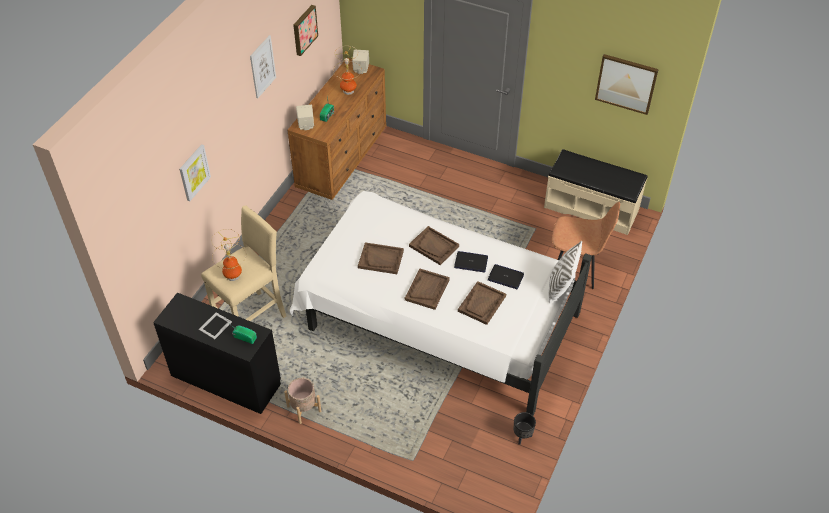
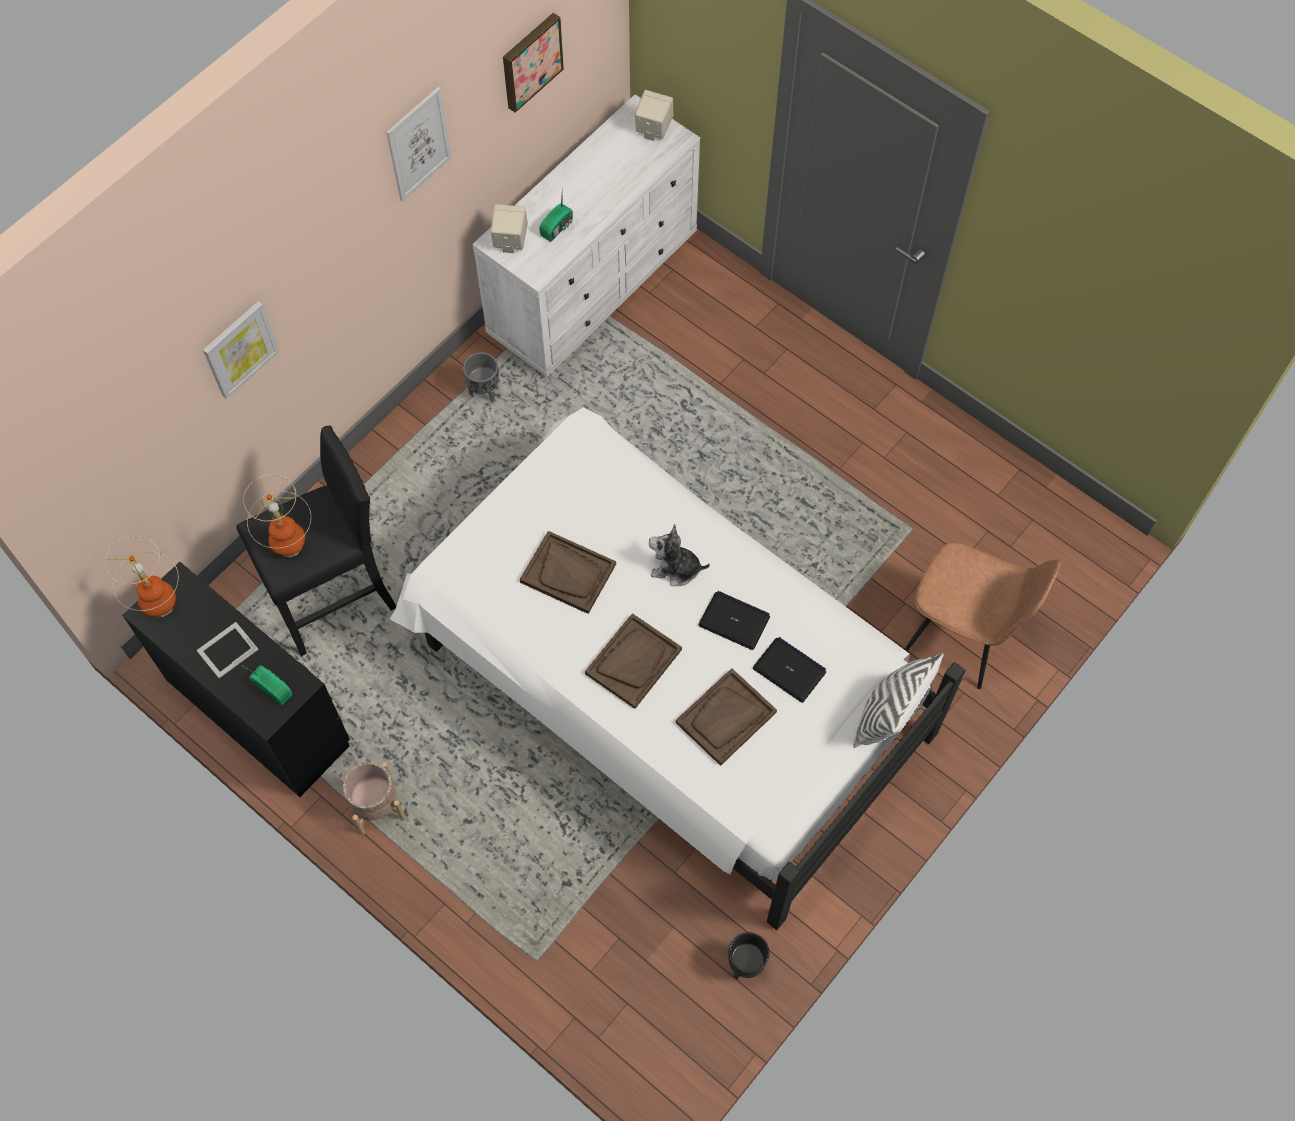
camera: 15 degrees right, 15 degrees up
beige stool [201,205,286,321] -> black stool [236,426,396,656]
brown dresser [287,58,386,200] -> white dresser [473,94,700,377]
table lamp [333,46,362,95] -> table lamp moved to [105,535,179,617]
brown tray [409,226,459,265] -> plush toy [649,524,710,586]
beige bench [544,149,648,235] -> none
picture [595,54,659,115] -> none
none -> grey planter [463,352,499,402]

